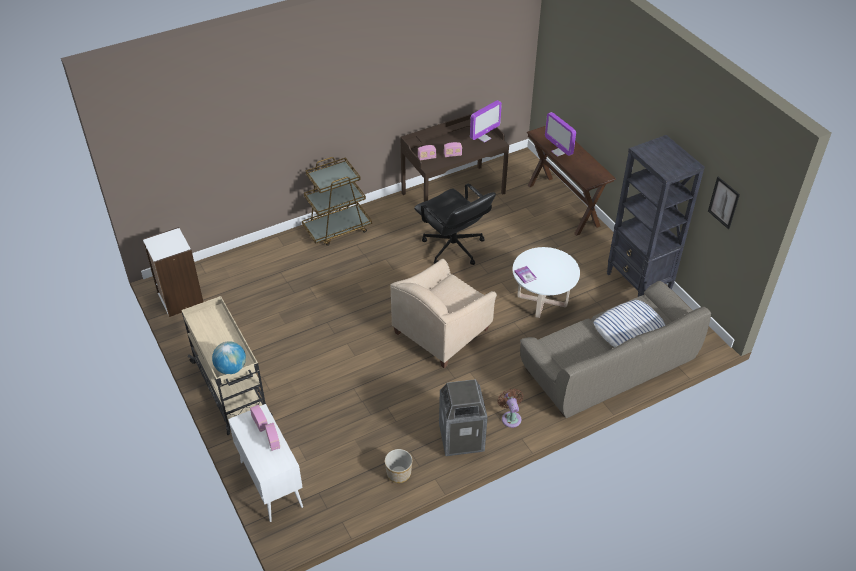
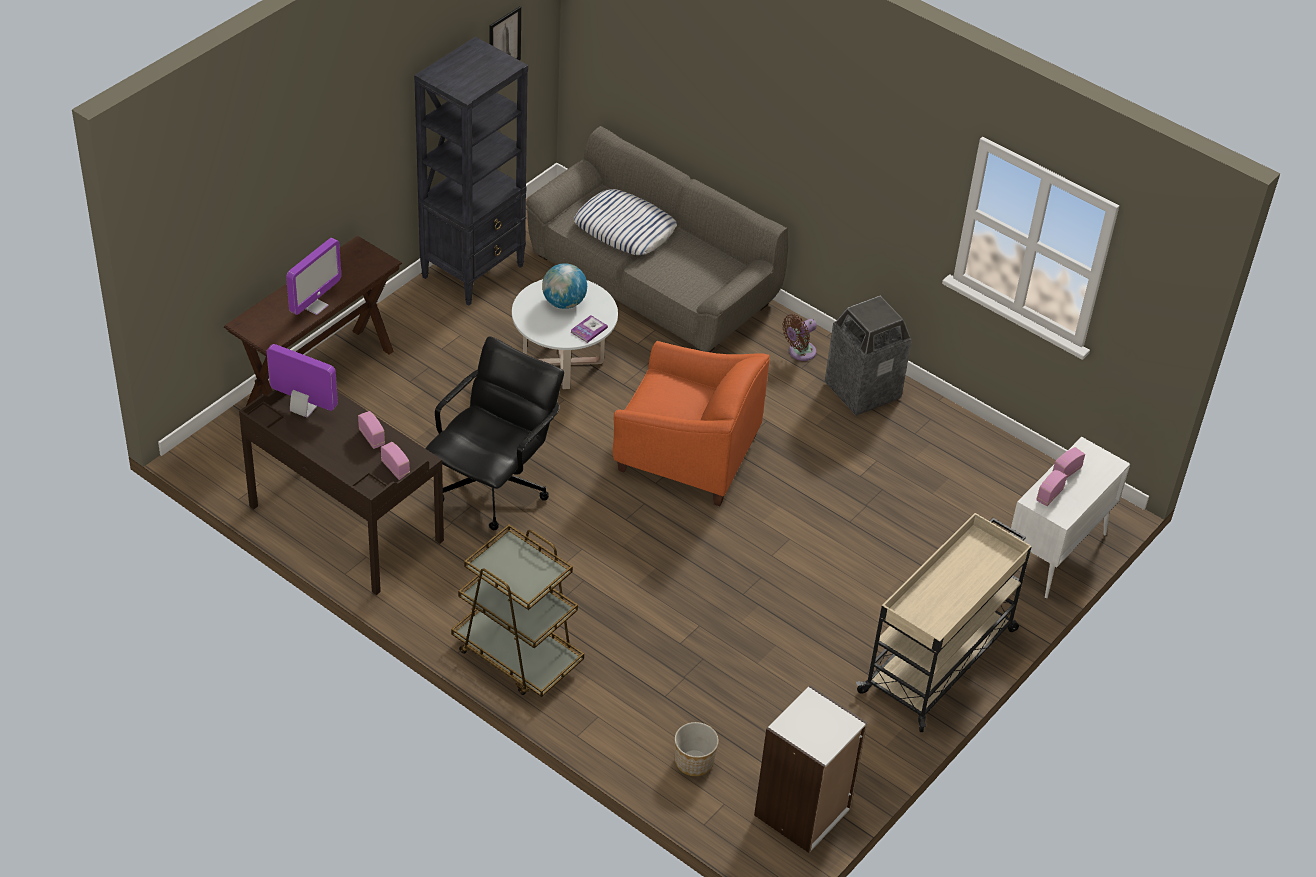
camera: 115 degrees left, 0 degrees up
globe [212,341,246,374] -> globe moved to [542,263,587,309]
planter [385,449,412,483] -> planter moved to [675,722,719,776]
beige armchair [390,259,497,368] -> orange armchair [613,341,770,506]

